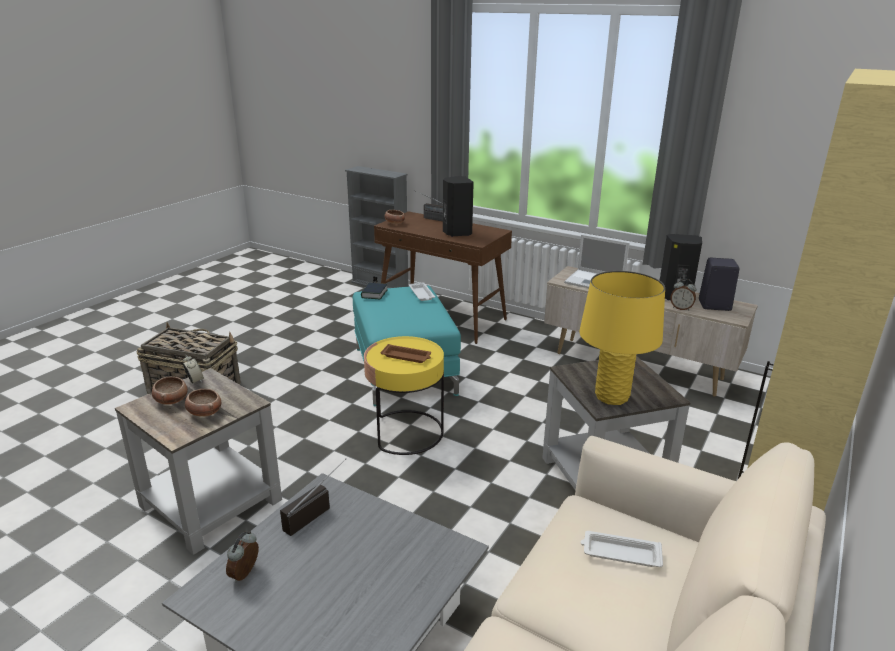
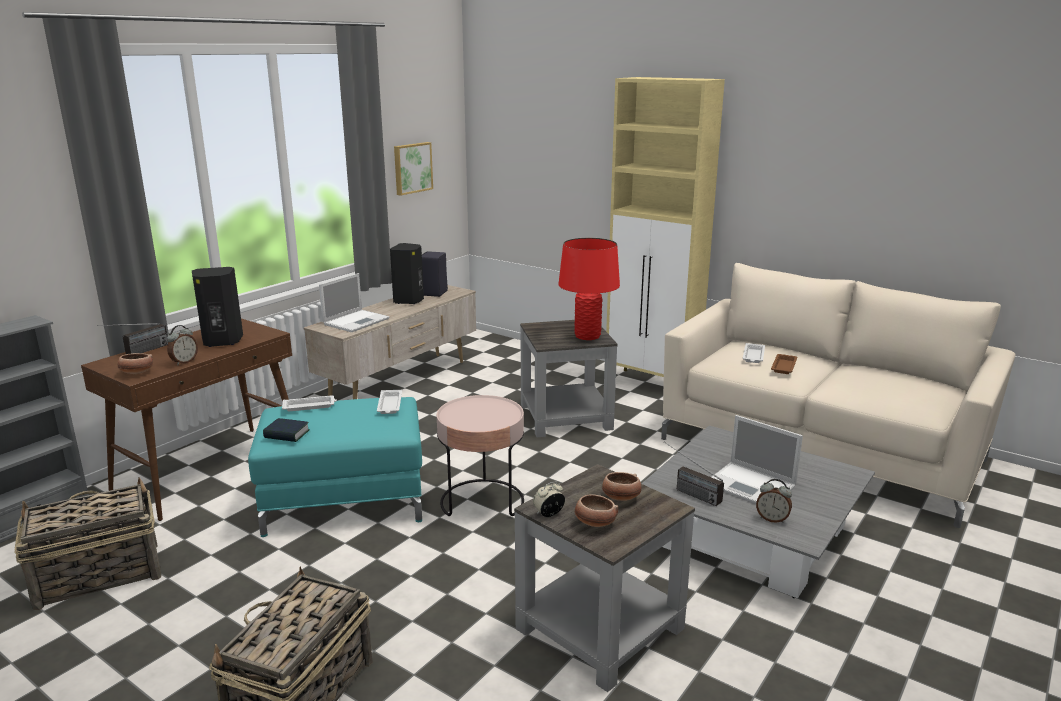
camera: 85 degrees left, 5 degrees down
yellow side table [364,336,444,455] -> pink side table [437,395,524,516]
brown tray [380,344,431,363] -> brown tray moved to [771,354,797,374]
yellow table lamp [579,271,665,405] -> red table lamp [558,238,620,340]
alarm clock [670,279,696,311] -> alarm clock moved to [167,325,198,365]
none -> basket [14,478,161,610]
none -> white tray [377,390,402,414]
none -> picture [394,142,433,195]
none -> laptop [712,415,803,504]

